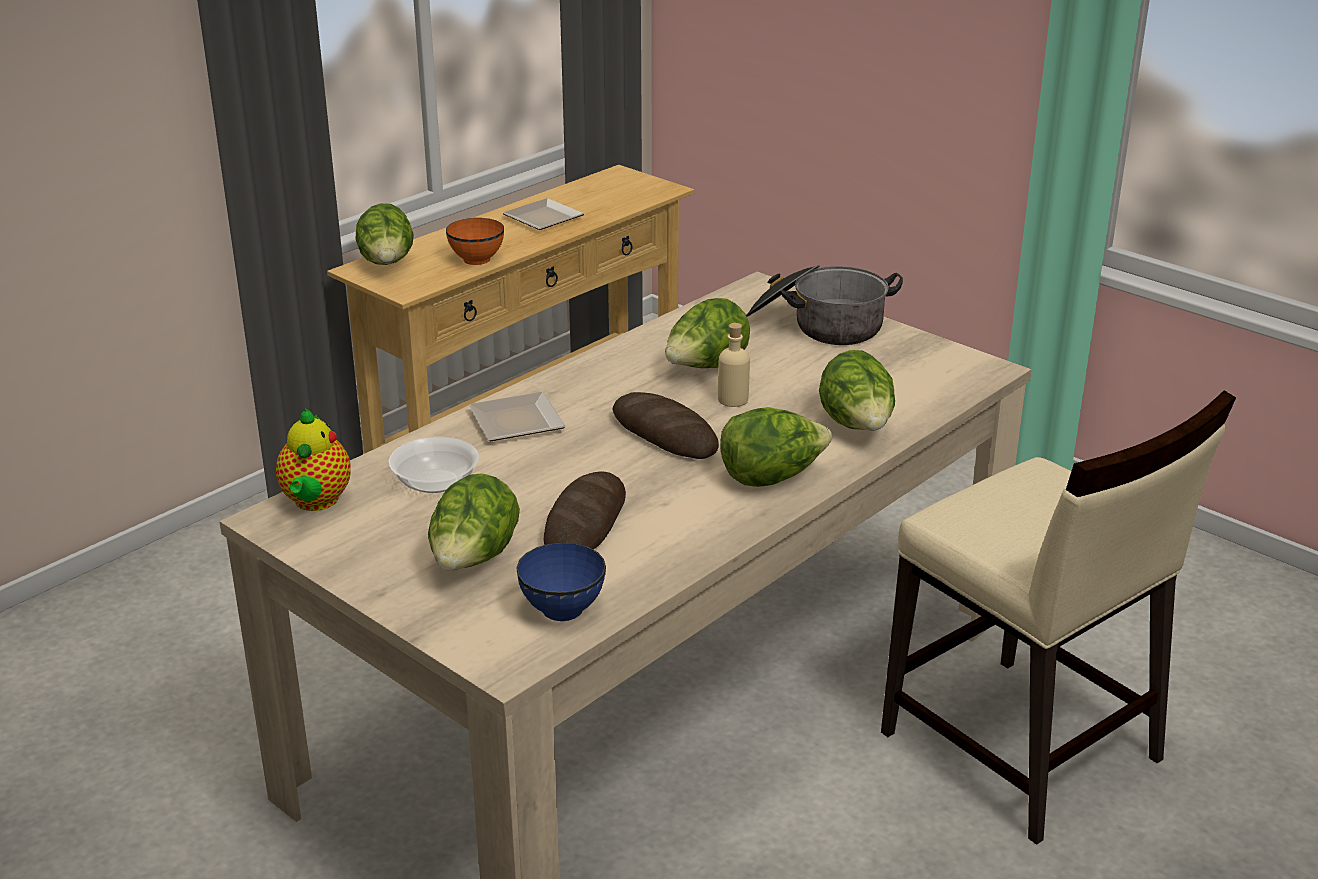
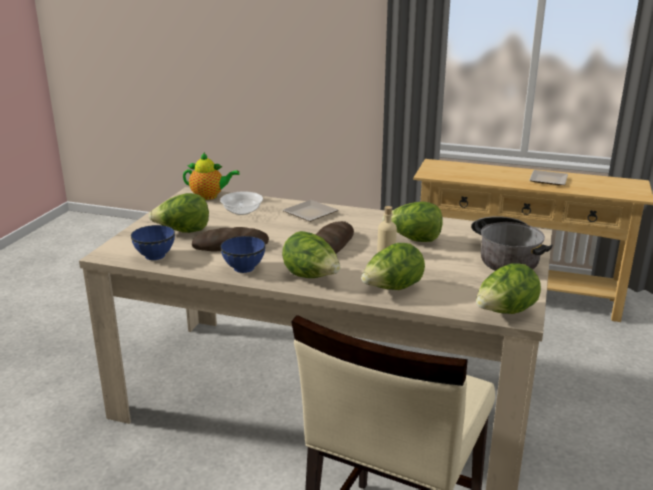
camera: 65 degrees right, 5 degrees down
teapot [276,409,351,511] -> teapot turned 150 degrees counterclockwise [183,152,240,200]
lettuce [355,203,414,265] -> lettuce moved to [476,263,541,314]
orange bowl [446,218,504,265] -> none
none -> blue bowl [221,236,265,273]

